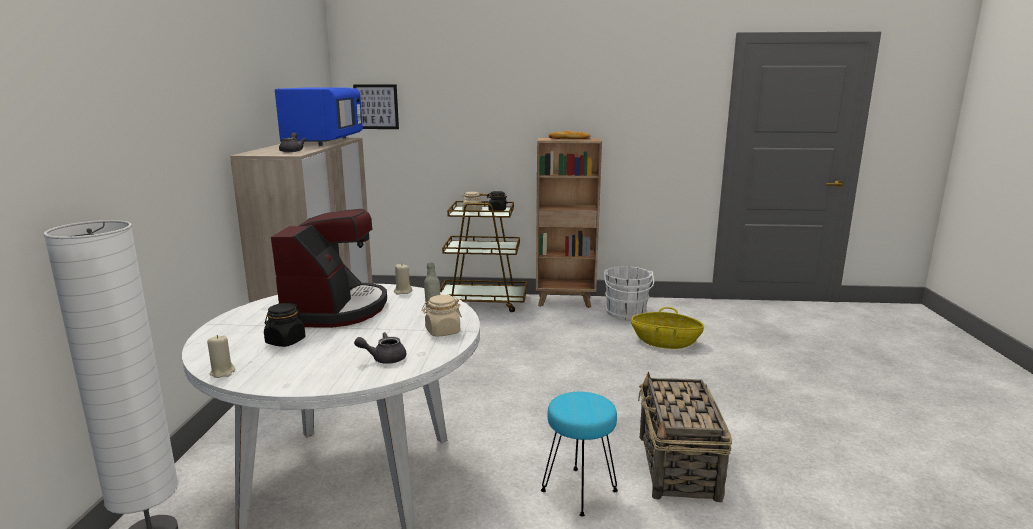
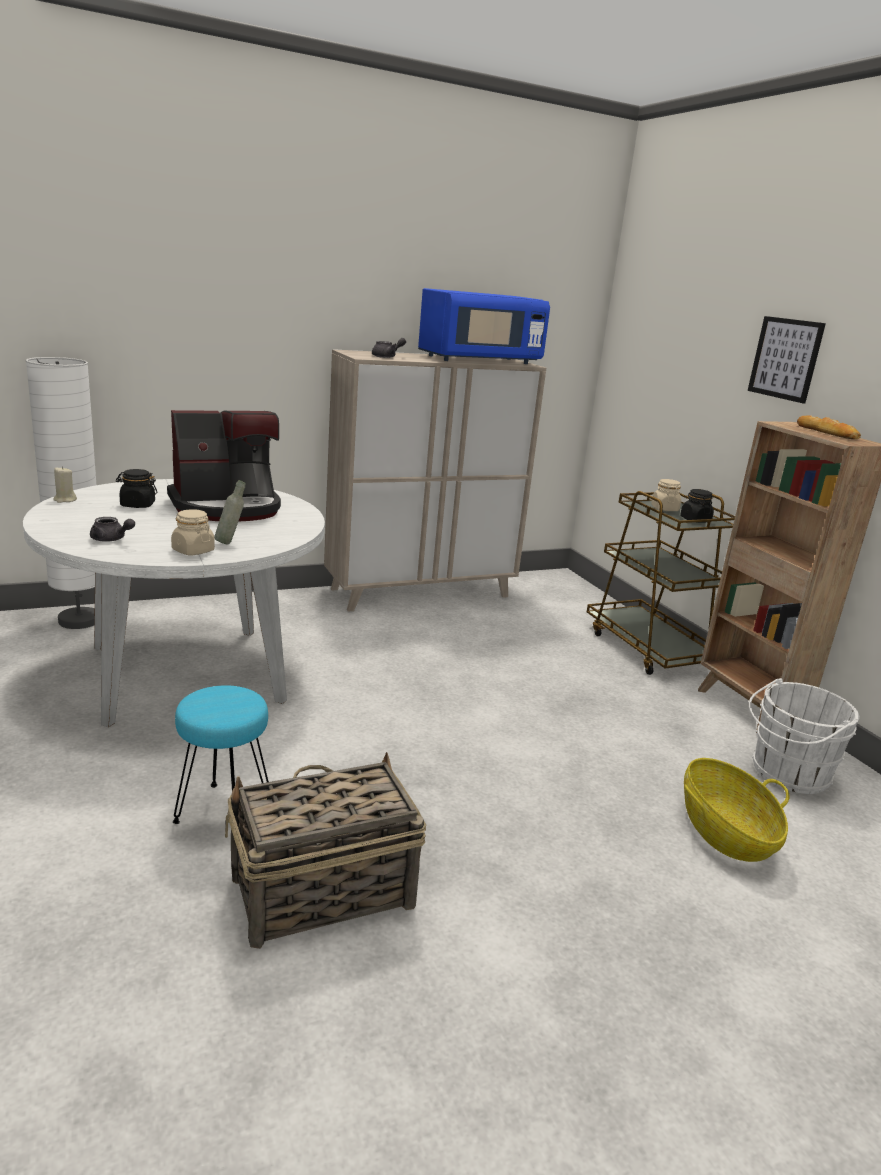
camera: 60 degrees right, 5 degrees up
picture [353,84,399,129] -> picture moved to [748,316,826,404]
grey teapot [354,332,406,364] -> grey teapot turned 150 degrees clockwise [90,517,135,542]
beige candle [394,263,412,295] -> none

